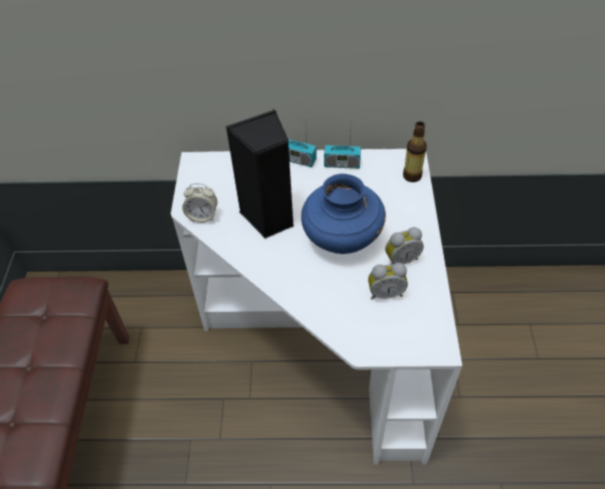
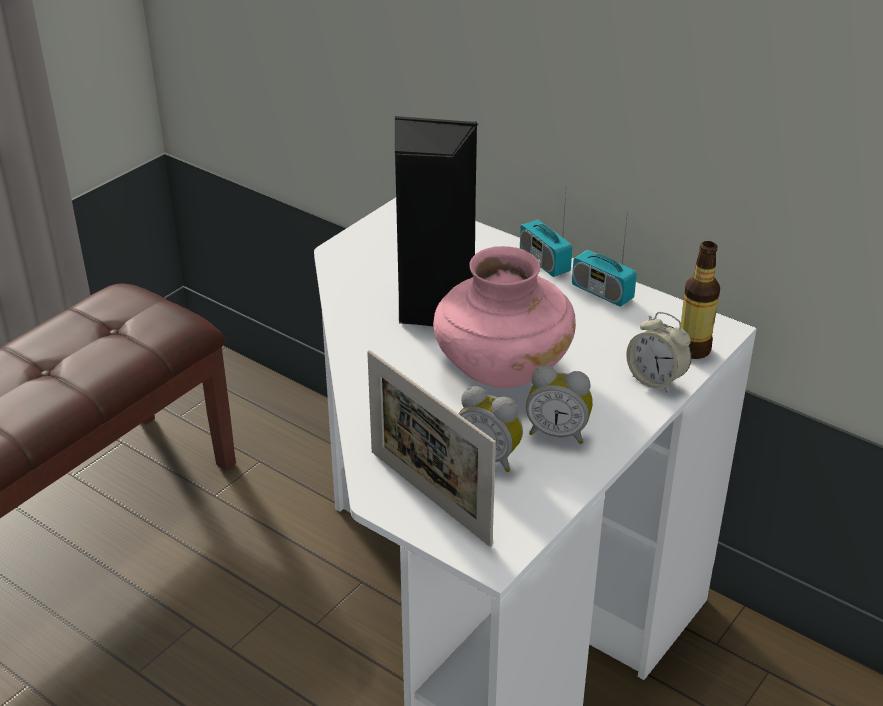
camera: 35 degrees right, 15 degrees down
alarm clock [182,183,217,223] -> alarm clock moved to [626,312,692,393]
blue vase [301,174,386,254] -> pink vase [433,246,576,388]
none -> picture frame [367,350,496,547]

